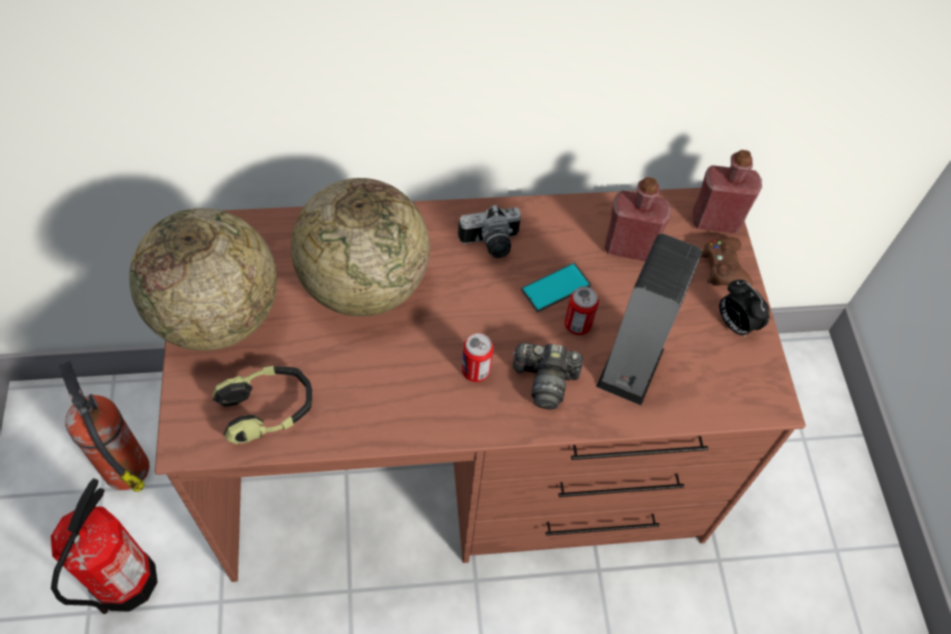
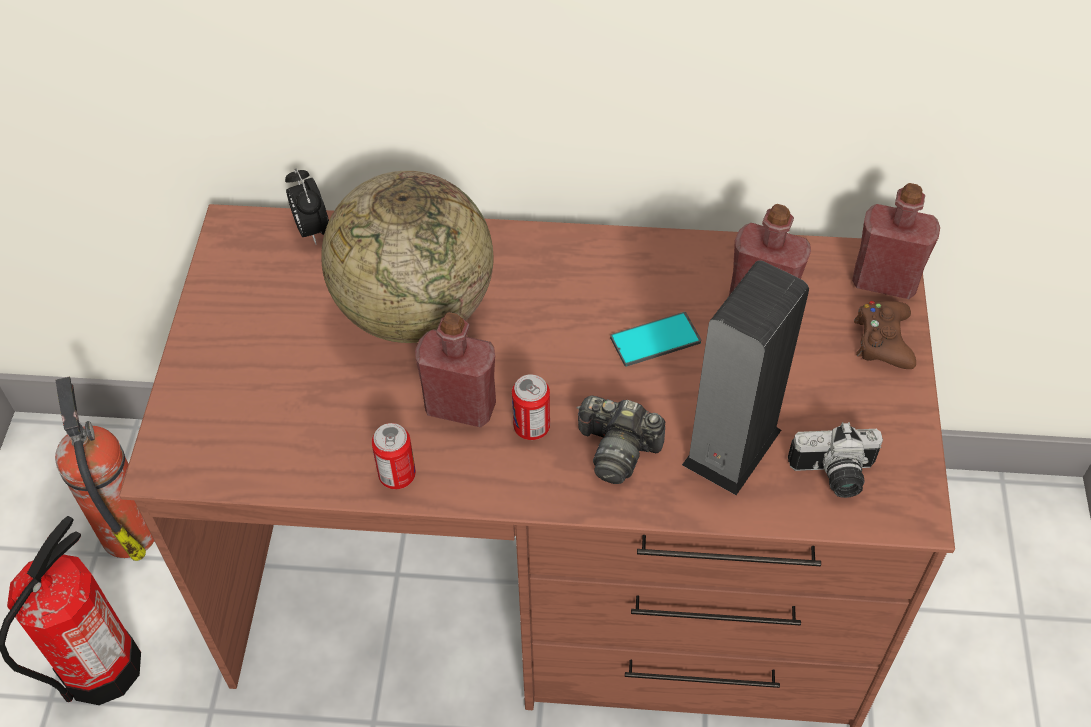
camera: 15 degrees right, 5 degrees down
globe [129,208,277,351] -> none
headphones [213,366,312,444] -> none
camera [458,204,521,258] -> camera moved to [788,422,883,498]
can [564,287,599,335] -> can moved to [372,423,416,489]
alarm clock [719,280,769,338] -> alarm clock moved to [285,168,329,245]
none -> red bottle [415,312,496,428]

